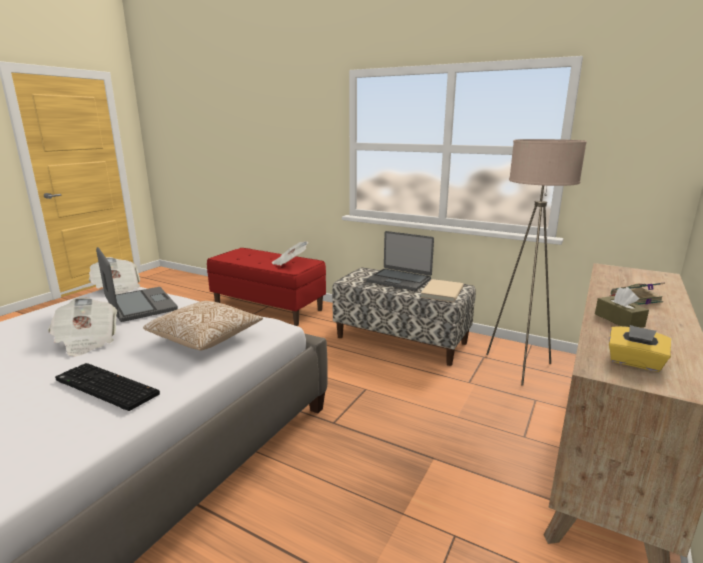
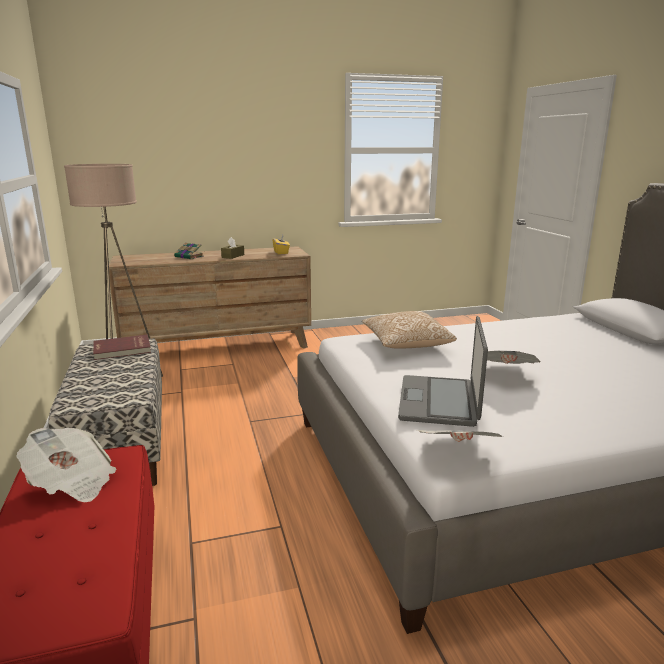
camera: 135 degrees left, 0 degrees up
keyboard [55,363,160,411] -> none
laptop [366,231,434,291] -> none
beige book [420,279,464,303] -> red book [93,335,151,360]

